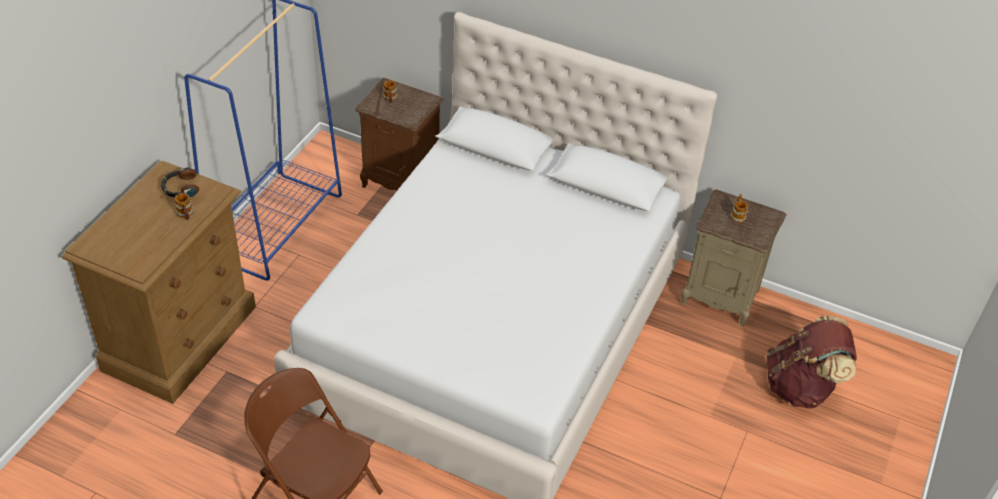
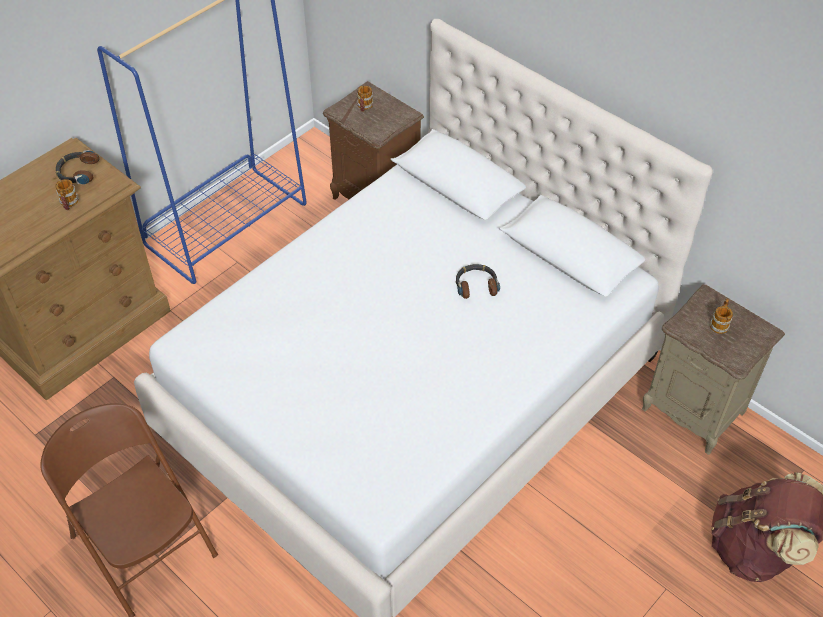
camera: 20 degrees right, 5 degrees up
none -> headphones [456,264,500,299]

